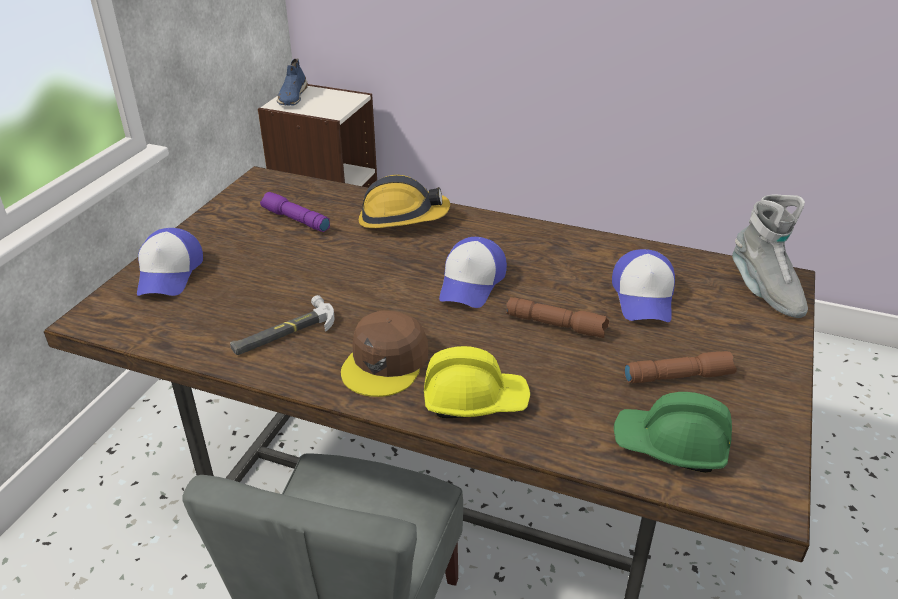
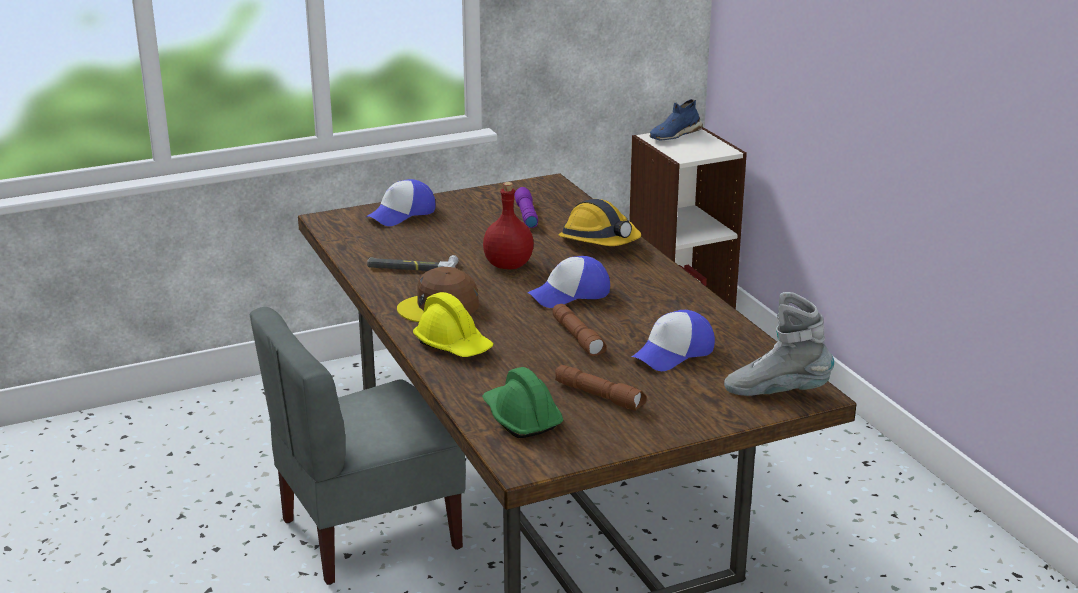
camera: 45 degrees right, 10 degrees down
grey boot [732,195,808,318] -> grey boot turned 75 degrees clockwise [724,292,834,396]
none -> red bottle [483,182,534,269]

